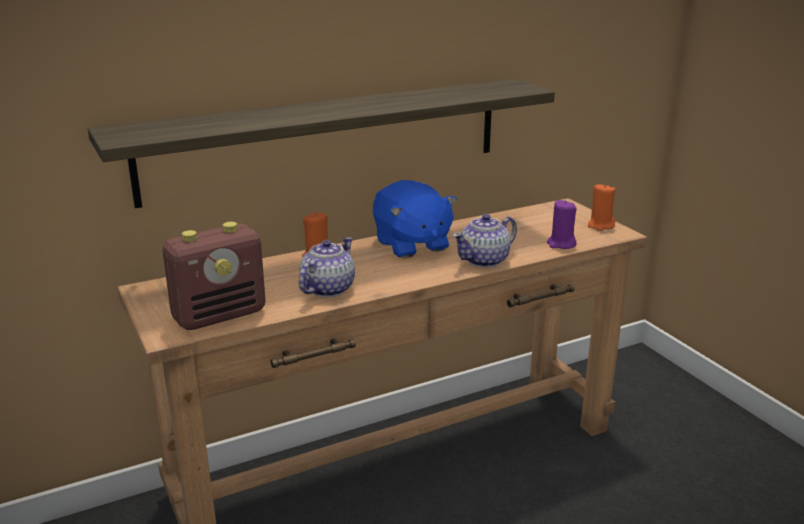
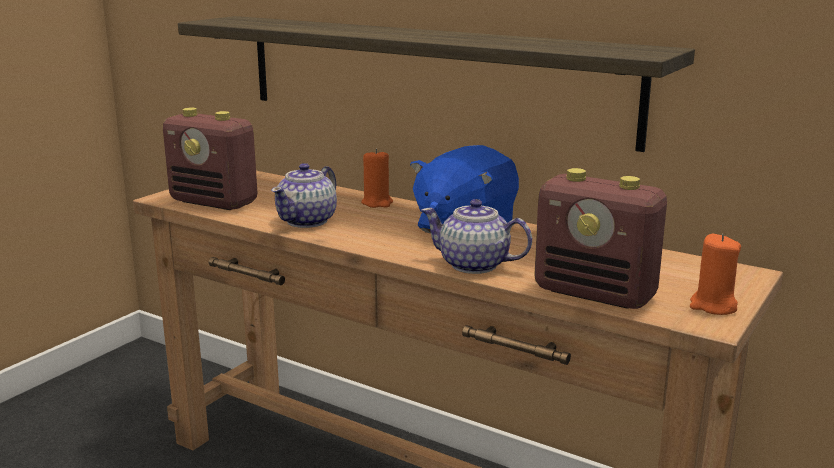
camera: 60 degrees right, 5 degrees down
teapot [299,237,355,297] -> teapot turned 120 degrees clockwise [271,163,337,228]
purple candle [547,200,577,249] -> radio [534,168,667,309]

